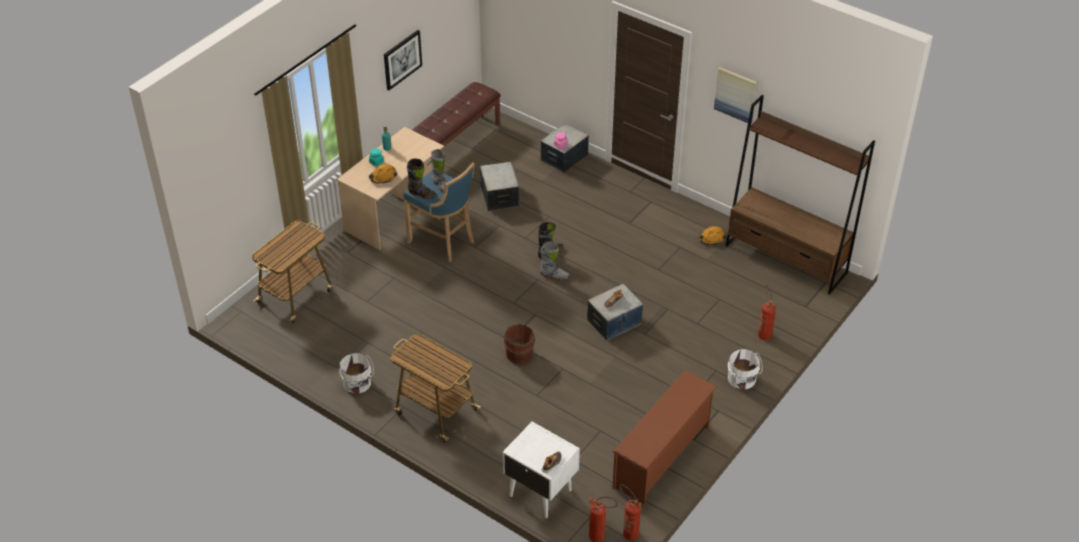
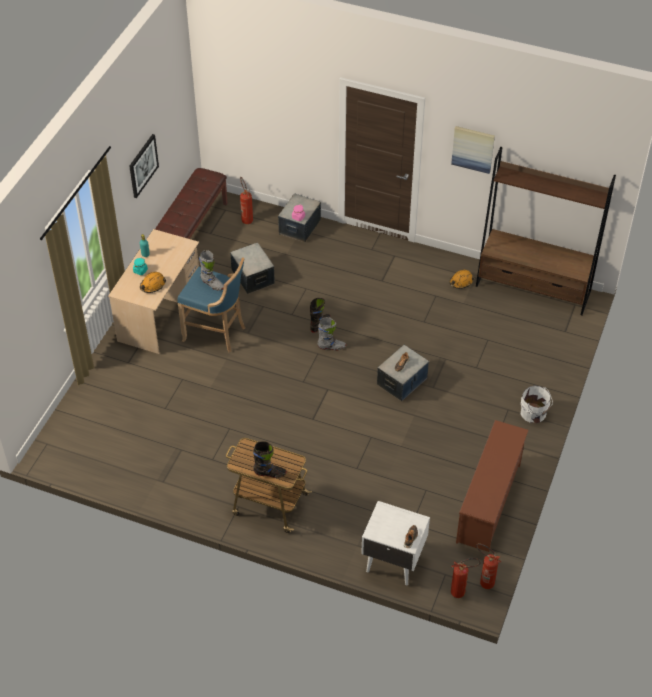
camera: 15 degrees left, 5 degrees up
cart [252,221,333,323] -> none
white bucket [339,353,374,394] -> none
black boot [407,158,437,199] -> black boot moved to [253,441,287,478]
brown bucket [504,324,538,365] -> none
fire extinguisher [758,284,776,340] -> fire extinguisher moved to [240,177,253,224]

